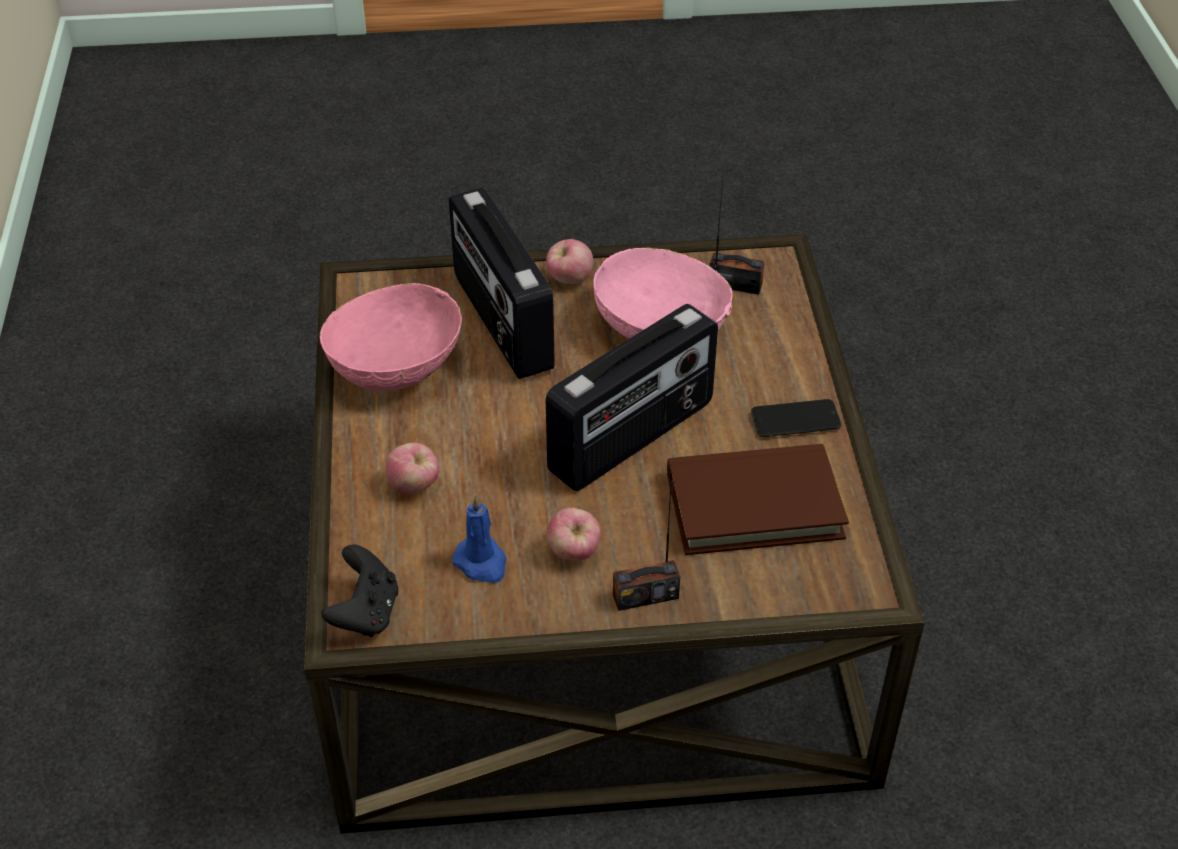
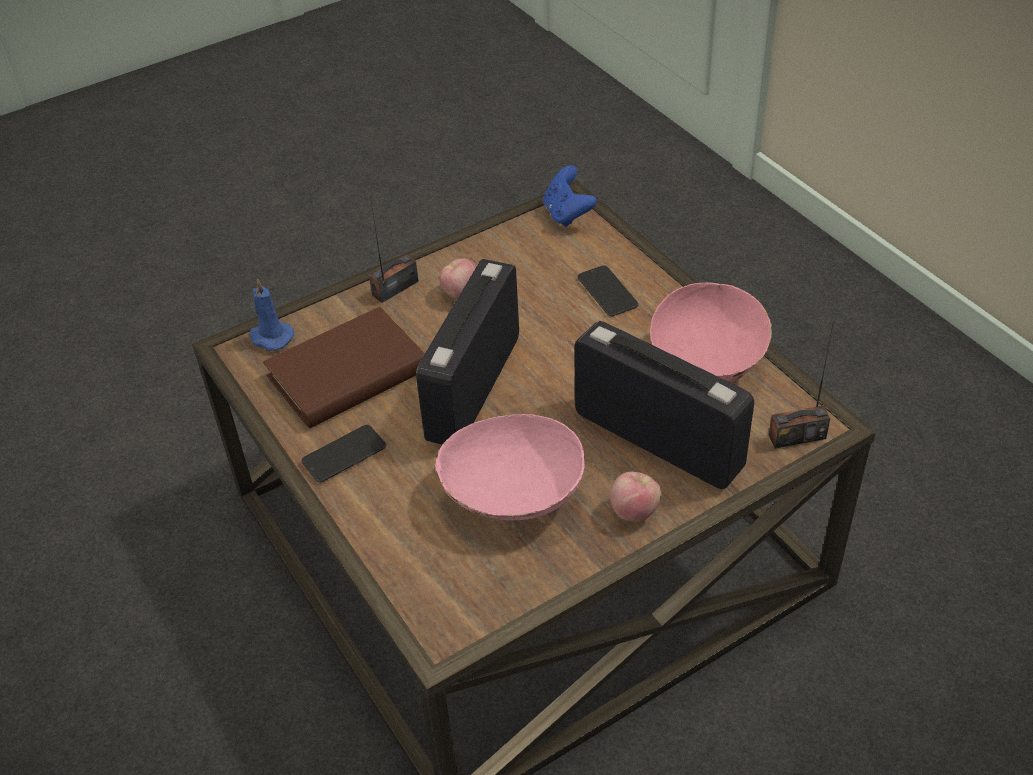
camera: 155 degrees right, 0 degrees up
black game controller [322,545,398,637] -> blue game controller [543,165,597,227]
apple [386,443,439,494] -> phone [577,265,639,316]
blue candle [452,495,507,583] -> blue candle moved to [249,279,294,351]
radio [710,176,765,295] -> radio moved to [769,324,833,449]

